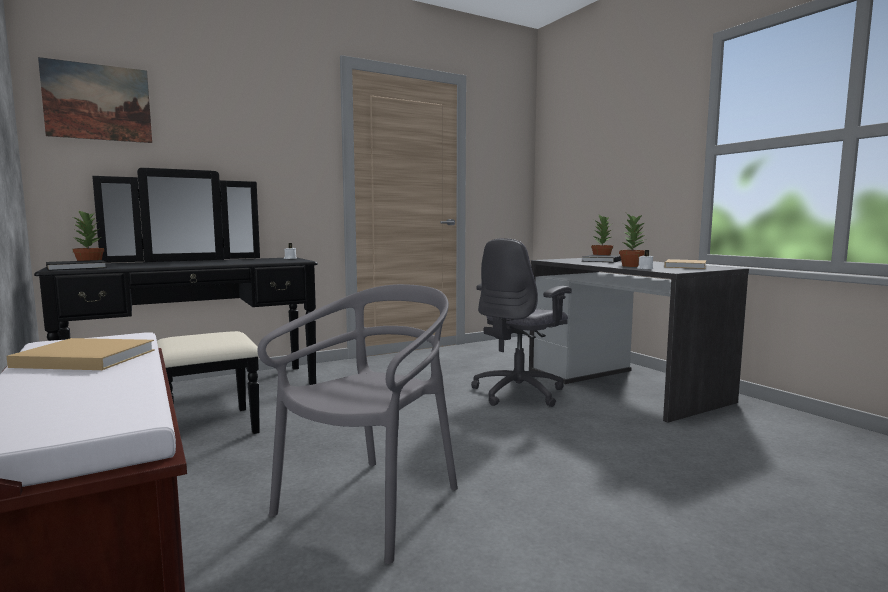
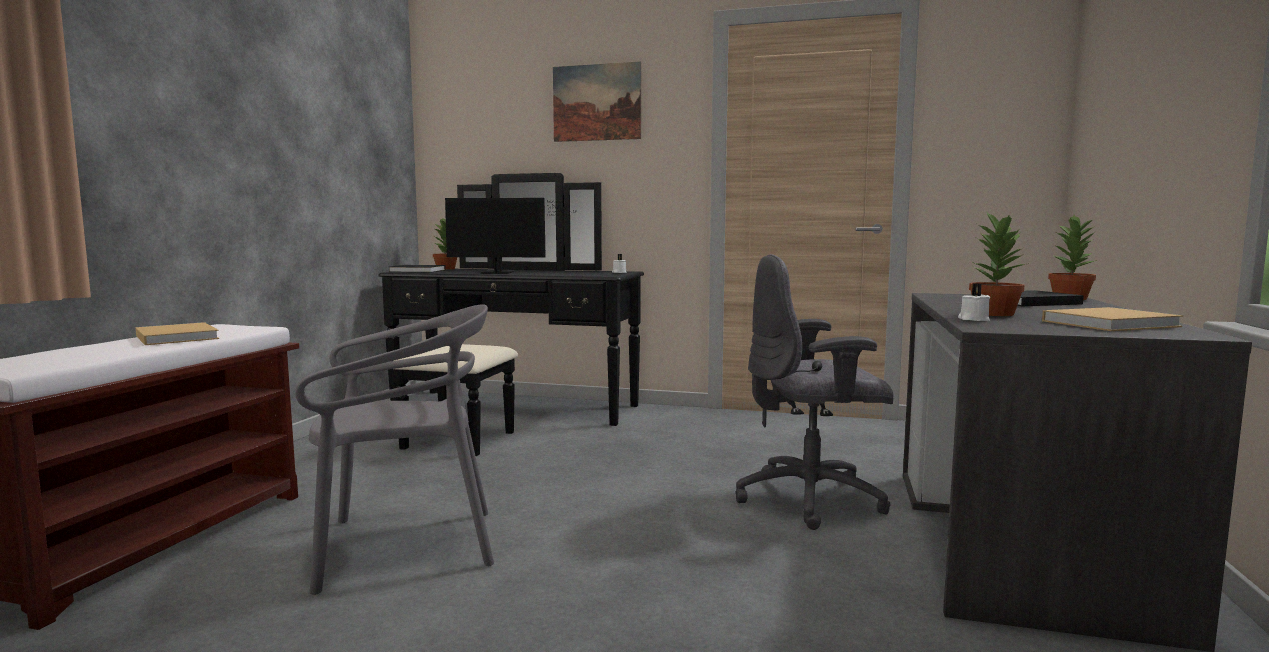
camera: 45 degrees right, 0 degrees up
picture [38,57,152,143] -> picture moved to [553,62,641,142]
none -> monitor [445,198,577,274]

